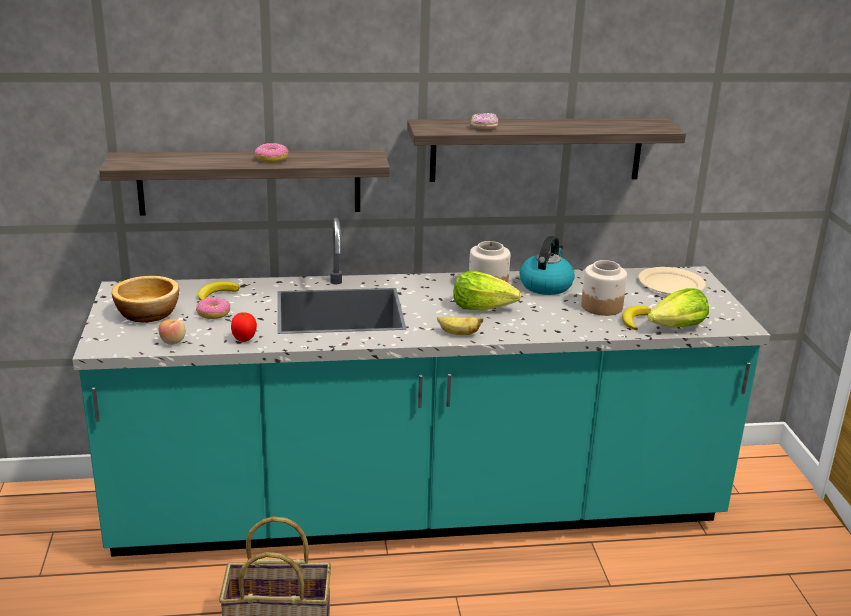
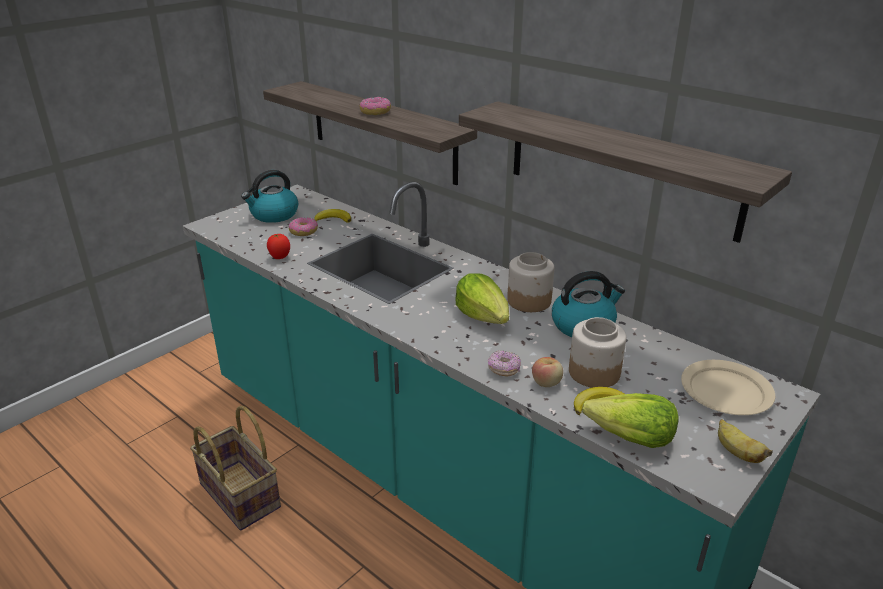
camera: 50 degrees right, 5 degrees up
bowl [112,276,179,323] -> kettle [241,170,298,223]
apple [159,319,186,345] -> apple moved to [532,357,563,387]
banana [437,317,483,335] -> banana moved to [718,419,773,463]
donut [471,113,498,129] -> donut moved to [488,350,521,377]

